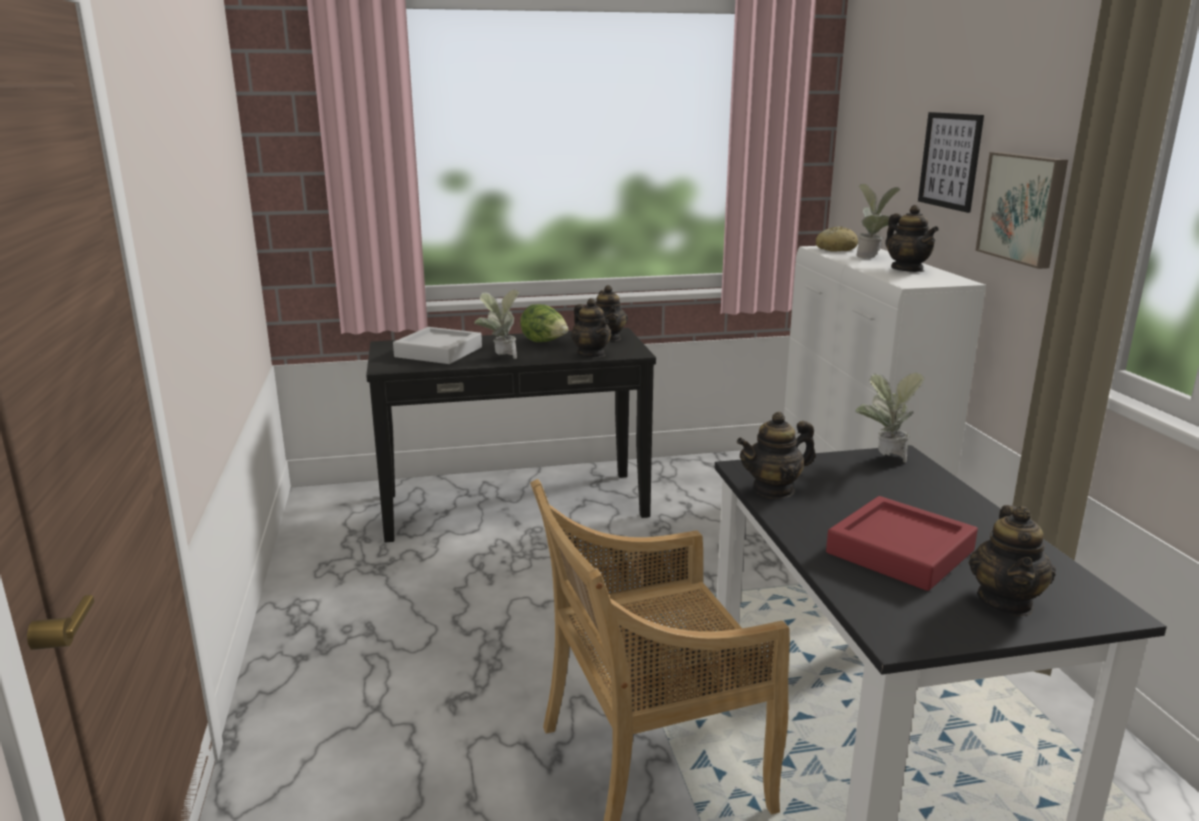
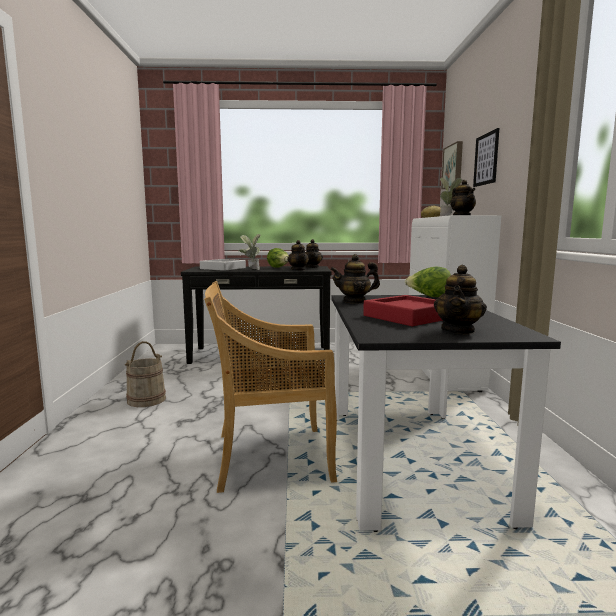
camera: 10 degrees right, 10 degrees down
potted plant [855,373,925,463] -> lettuce [405,266,451,297]
picture [975,152,1068,269] -> picture moved to [441,141,463,189]
none -> beige bucket [125,341,166,407]

